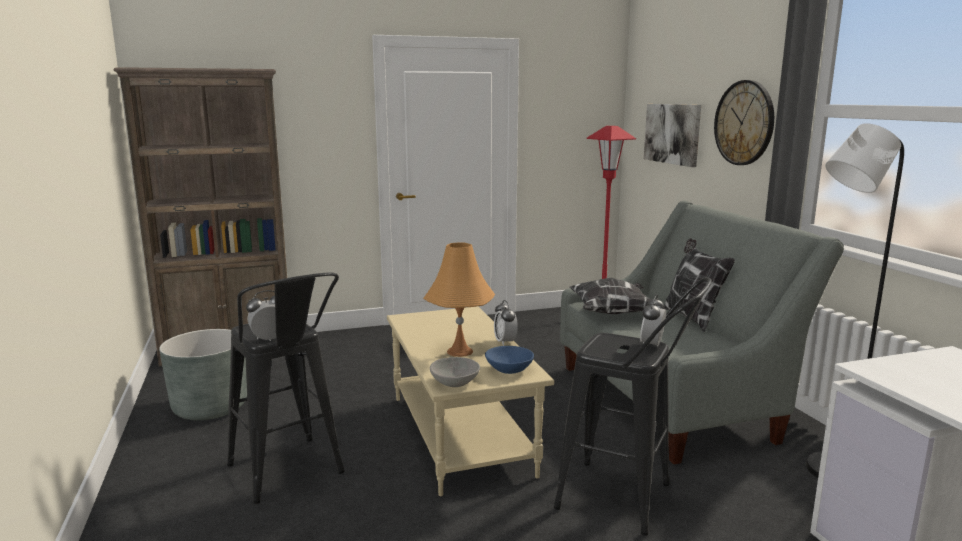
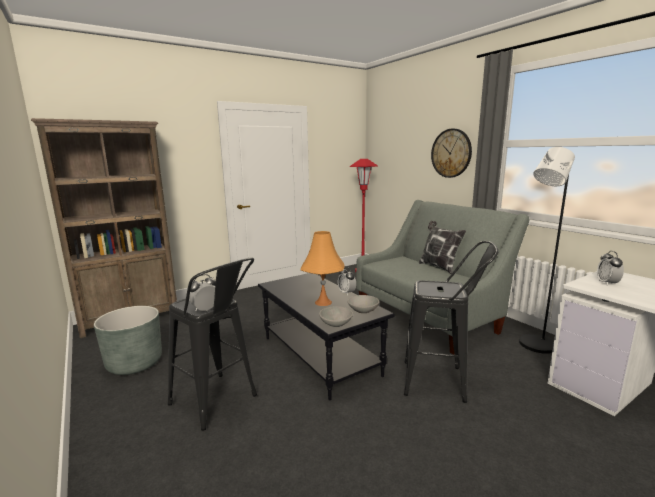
camera: 15 degrees left, 0 degrees up
beige coffee table [387,306,554,496] -> black coffee table [258,273,394,400]
blue bowl [485,346,534,374] -> grey bowl [347,295,379,313]
pillow [570,278,651,314] -> none
alarm clock [640,294,666,346] -> alarm clock moved to [597,251,624,286]
picture [644,104,701,167] -> none

